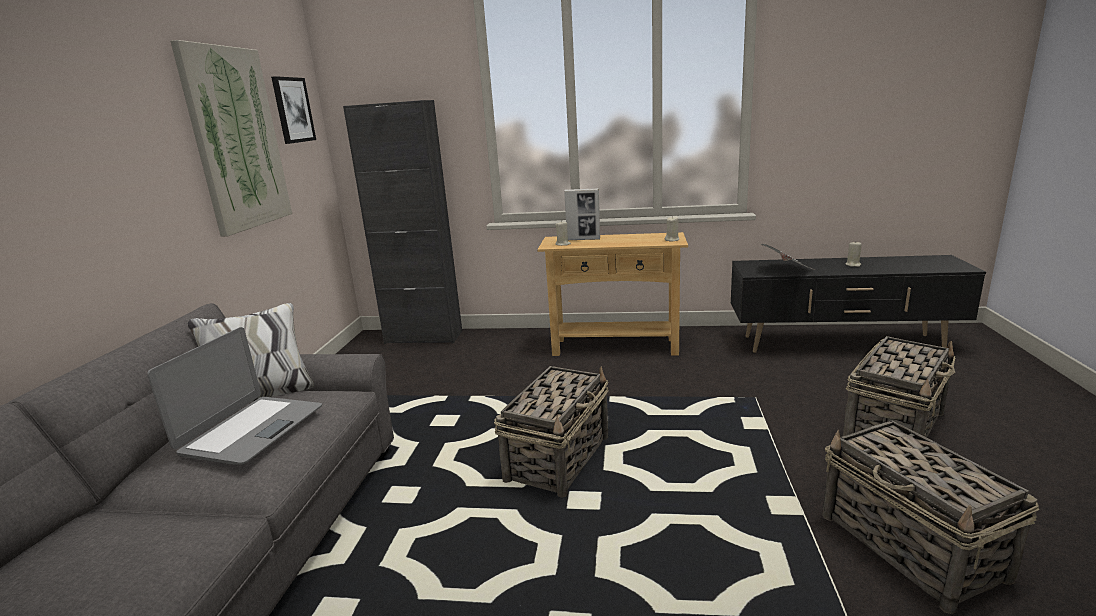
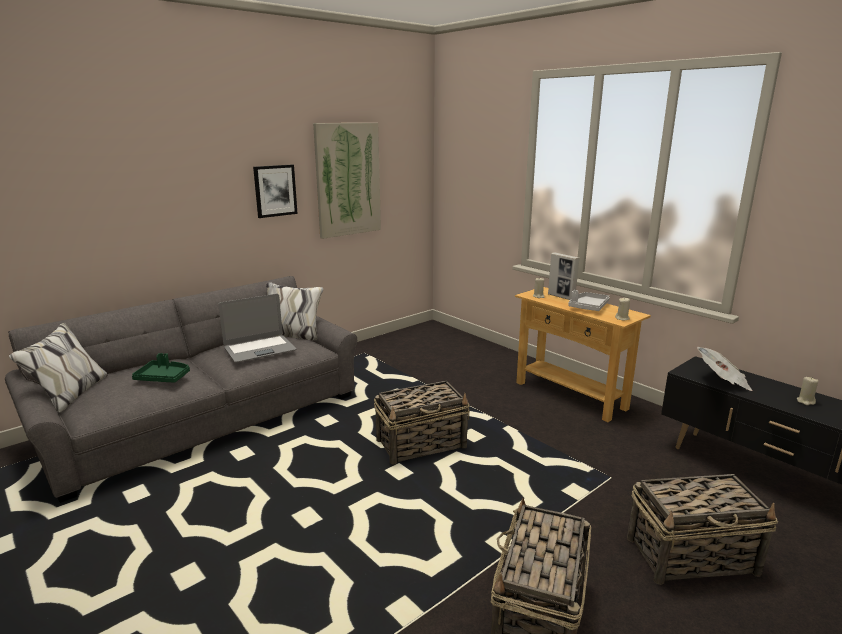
camera: 40 degrees right, 0 degrees up
picture [271,76,316,144] -> picture moved to [253,165,298,218]
black cabinet [343,100,462,344] -> none
none -> green tray [132,353,190,383]
none -> grey tray [568,290,610,311]

